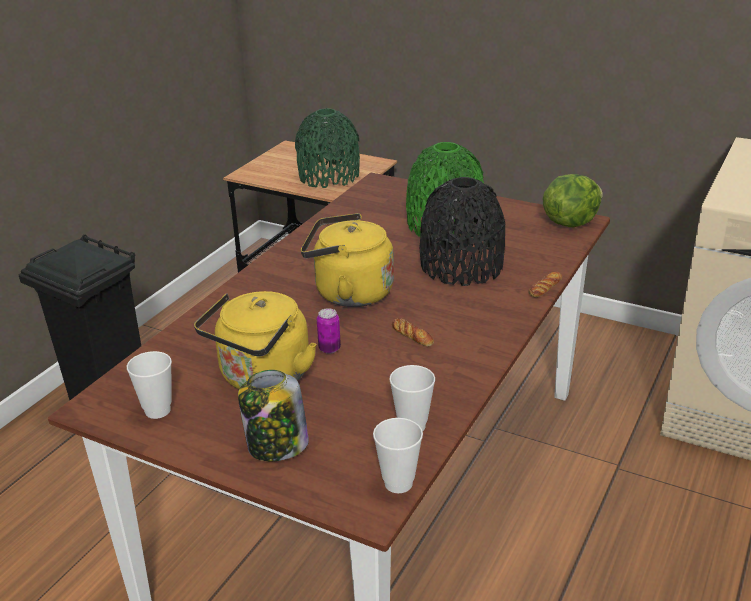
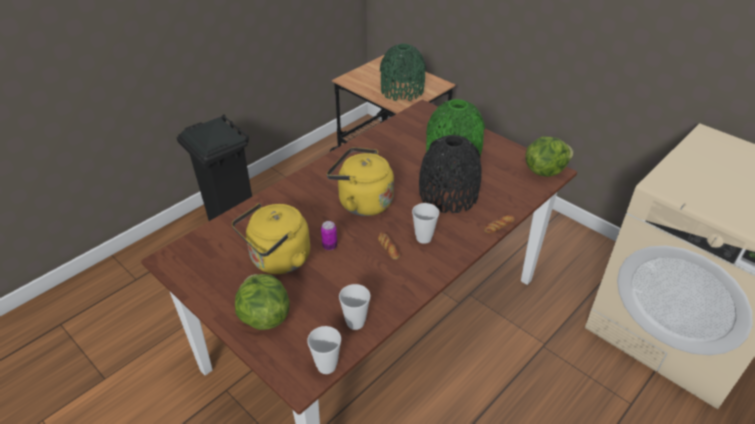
camera: 15 degrees right, 10 degrees up
cup [127,351,172,419] -> cup moved to [412,203,439,244]
jar [238,370,309,461] -> lettuce [235,274,290,330]

